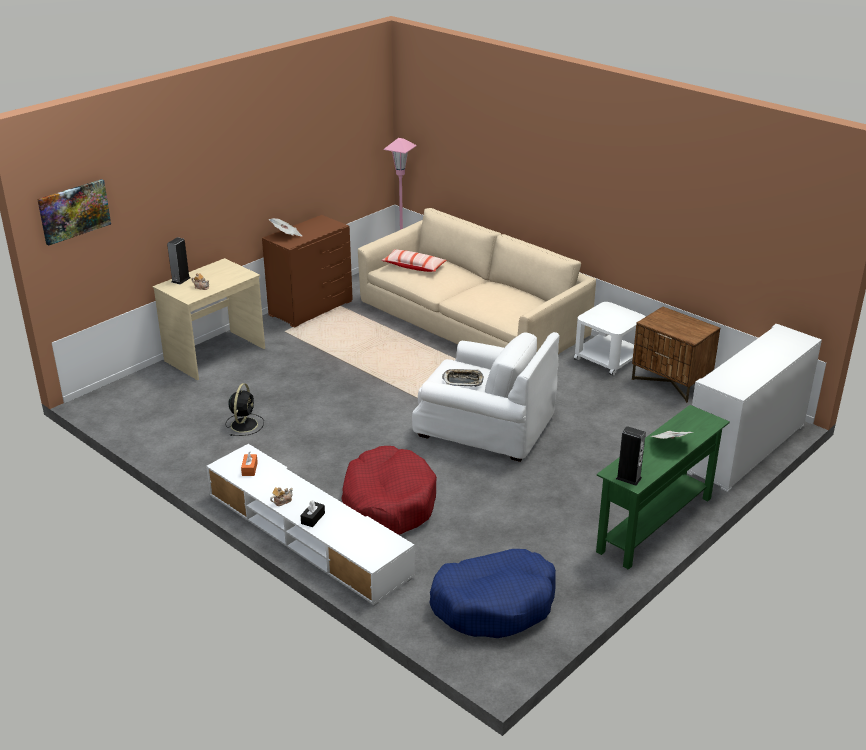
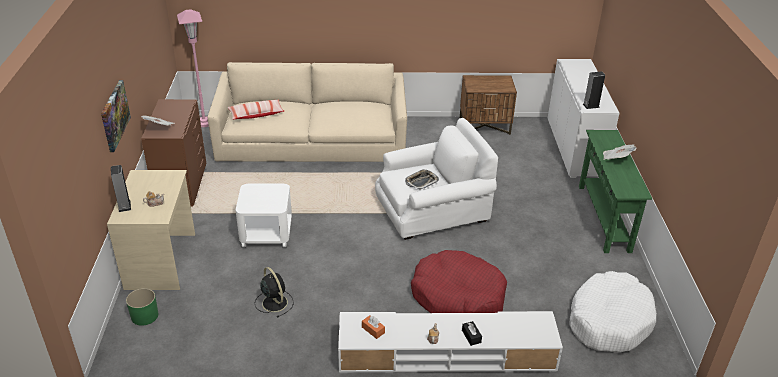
camera: 45 degrees left, 5 degrees up
picture [37,179,111,246] -> picture moved to [101,80,131,152]
blue dog bed [429,549,556,638] -> white dog bed [569,271,656,352]
white side table [574,302,646,376] -> white side table moved to [236,184,292,247]
speaker [616,426,646,486] -> speaker moved to [583,71,605,109]
none -> green planter [126,288,158,326]

